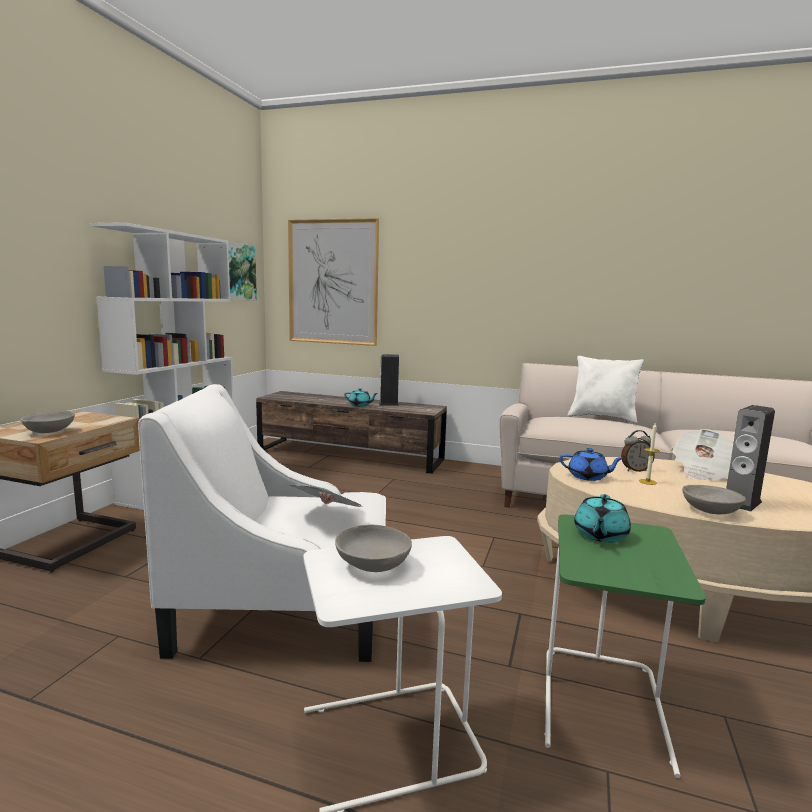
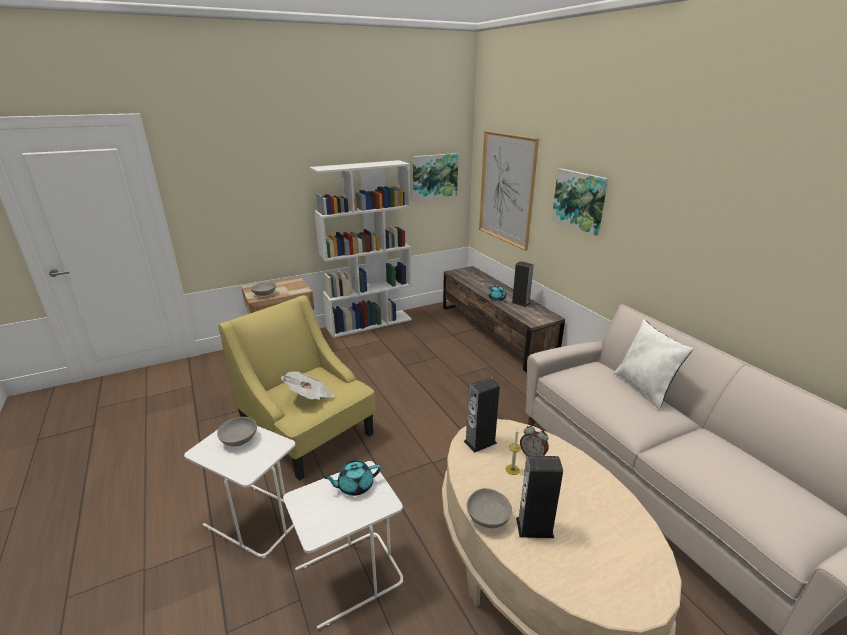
camera: 45 degrees right, 15 degrees up
white armchair [138,384,386,662] -> yellow armchair [218,295,376,481]
green side table [544,514,706,778] -> white side table [283,461,403,629]
blue teapot [559,448,624,481] -> speaker [464,377,500,453]
newspaper [671,429,734,480] -> none
none -> picture [552,168,608,236]

